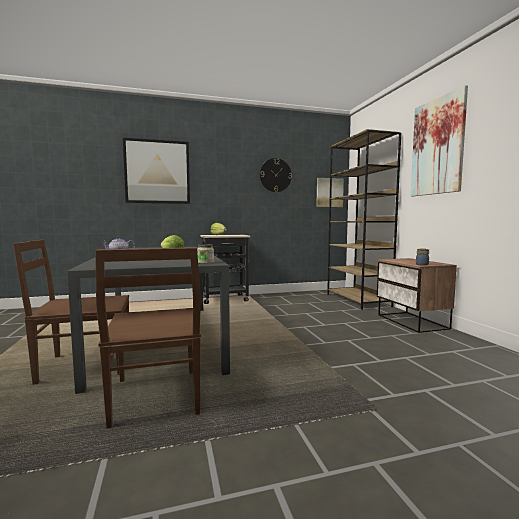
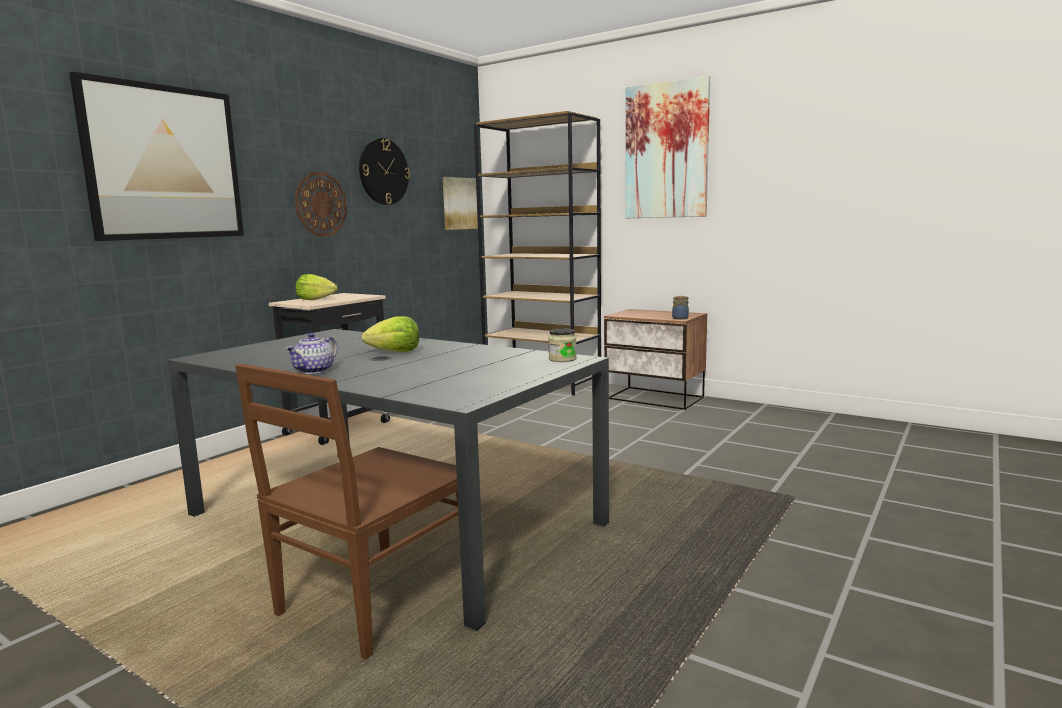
camera: 40 degrees left, 5 degrees up
brown chair [95,247,201,429] -> none
none -> wall clock [295,172,347,236]

